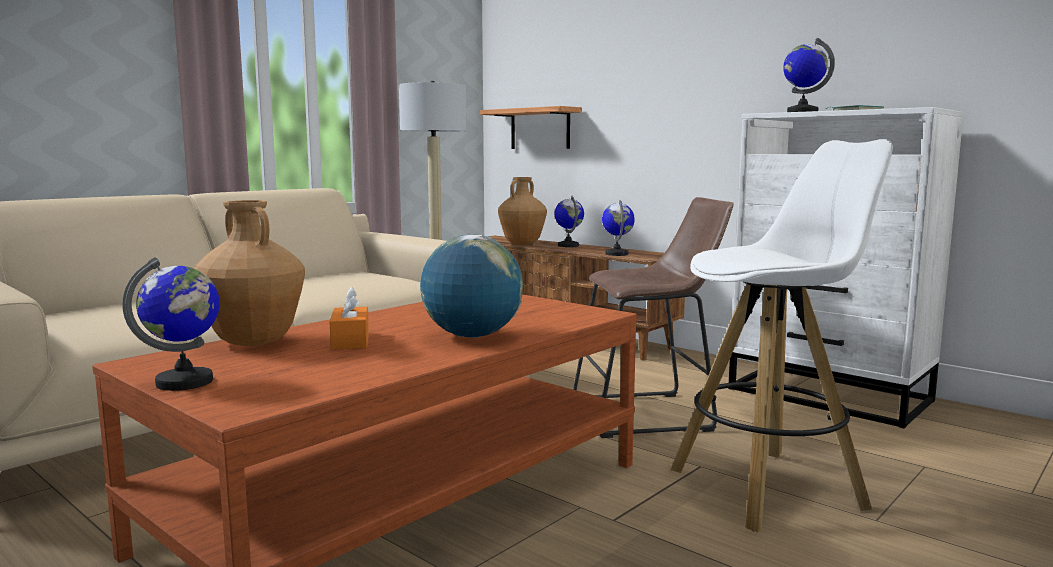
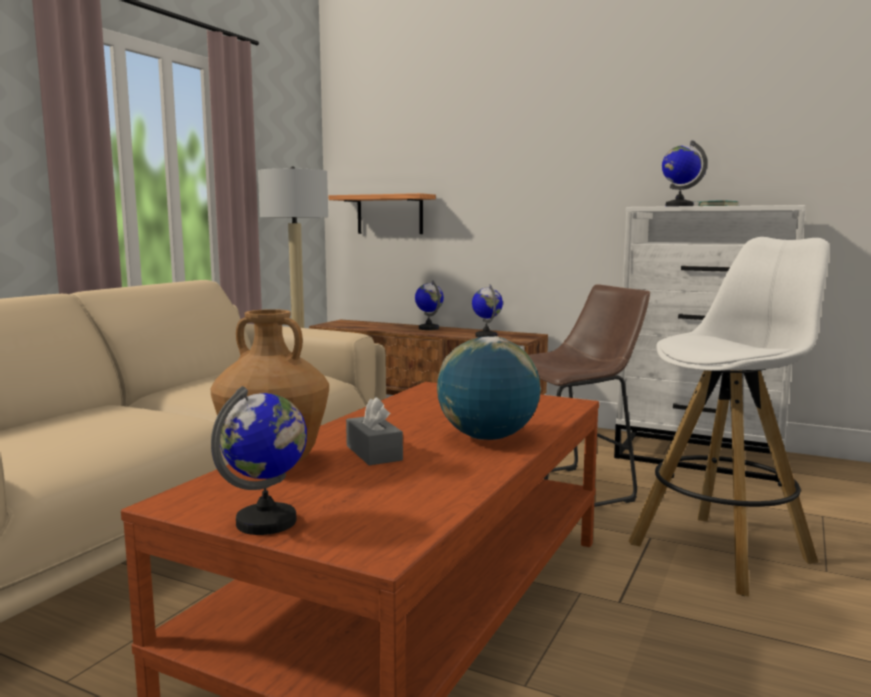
camera: 15 degrees left, 0 degrees up
orange tissue box [330,287,369,350] -> grey tissue box [346,397,403,465]
brown vase [498,177,547,245] -> none

